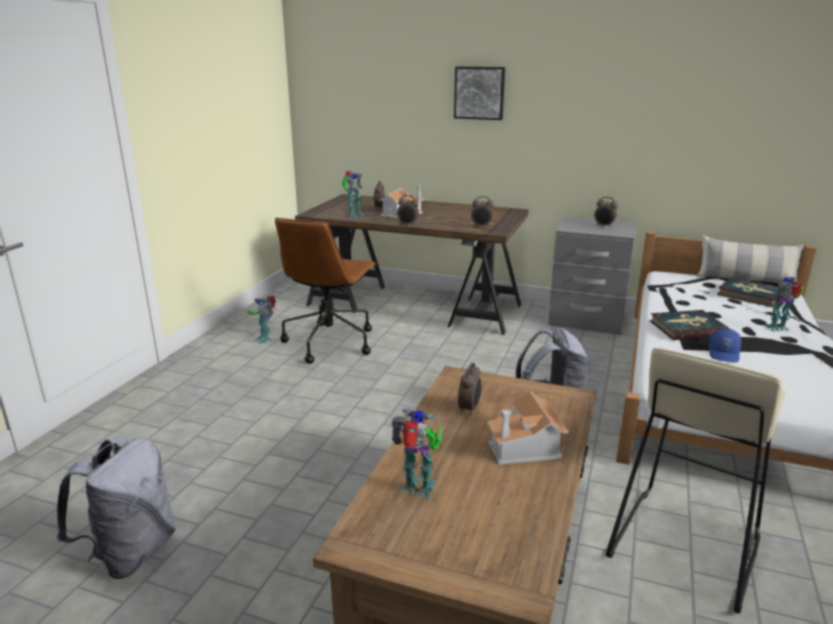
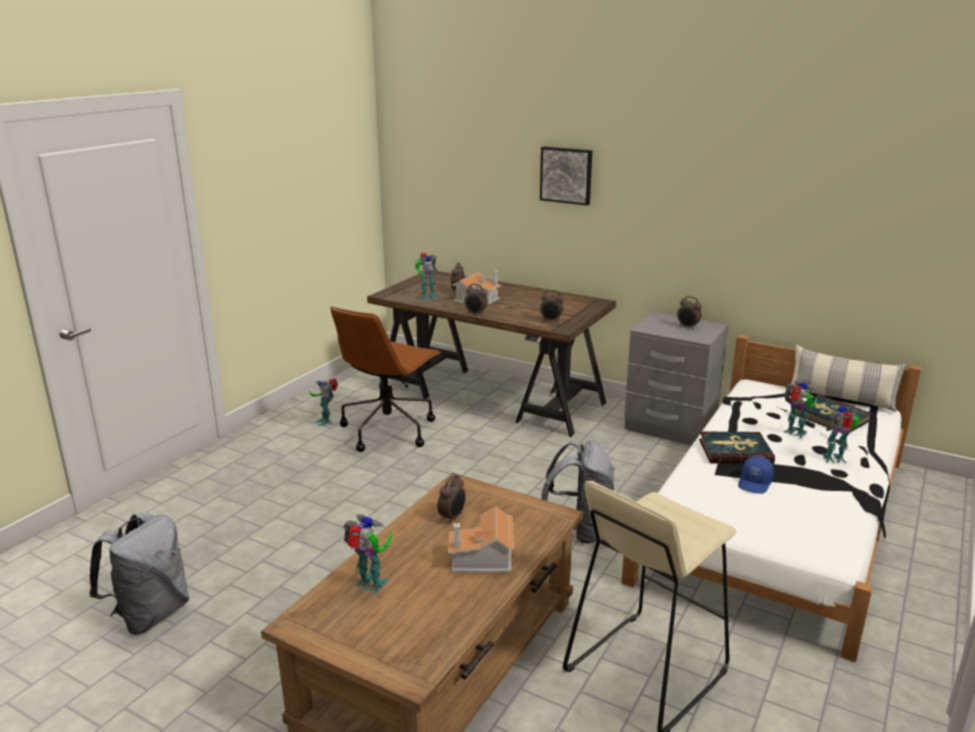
camera: 10 degrees right, 0 degrees up
none -> toy robot [784,381,817,438]

